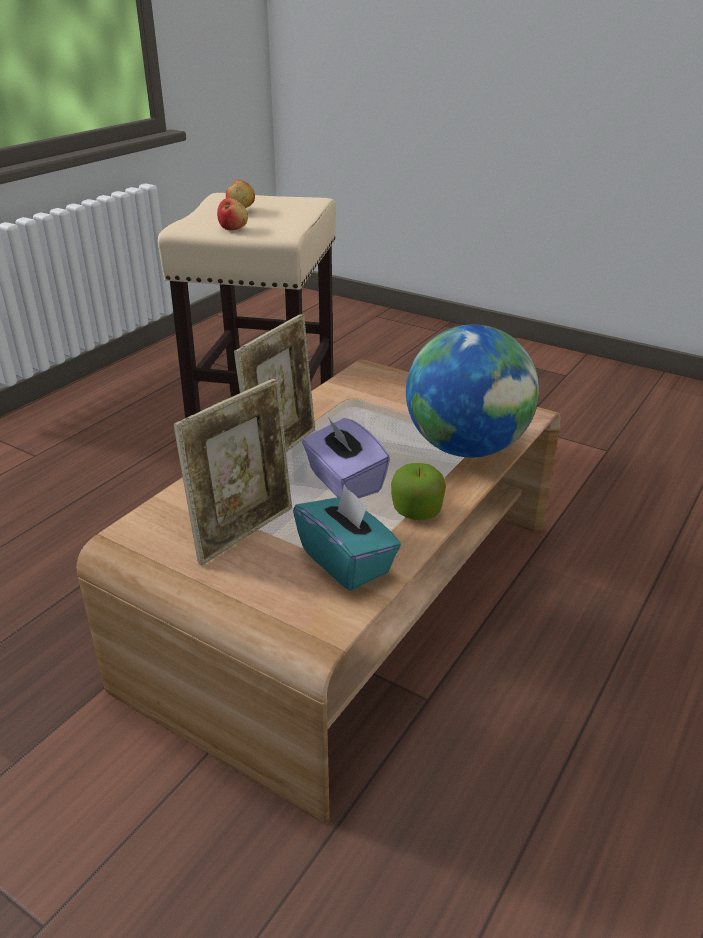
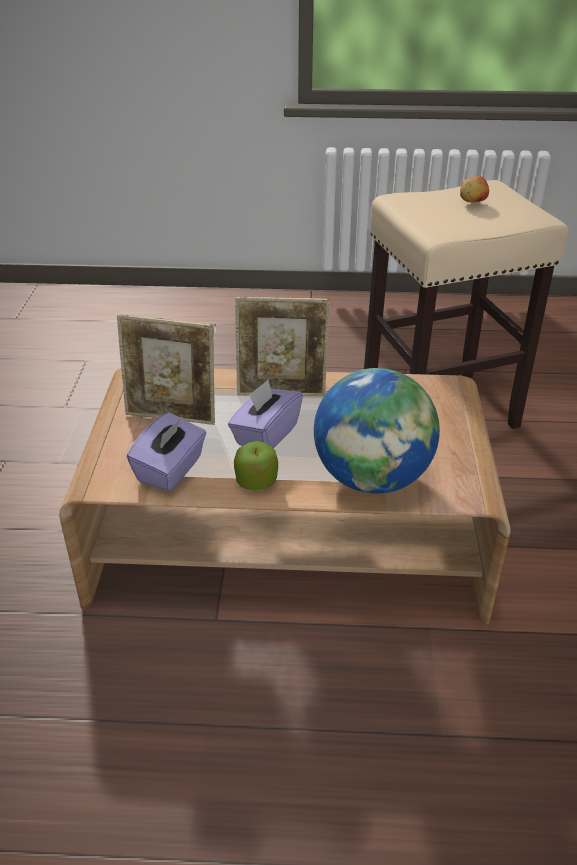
camera: 60 degrees right, 5 degrees up
apple [217,198,248,230] -> none
turquoise tissue box [293,485,401,591] -> purple tissue box [127,412,207,491]

